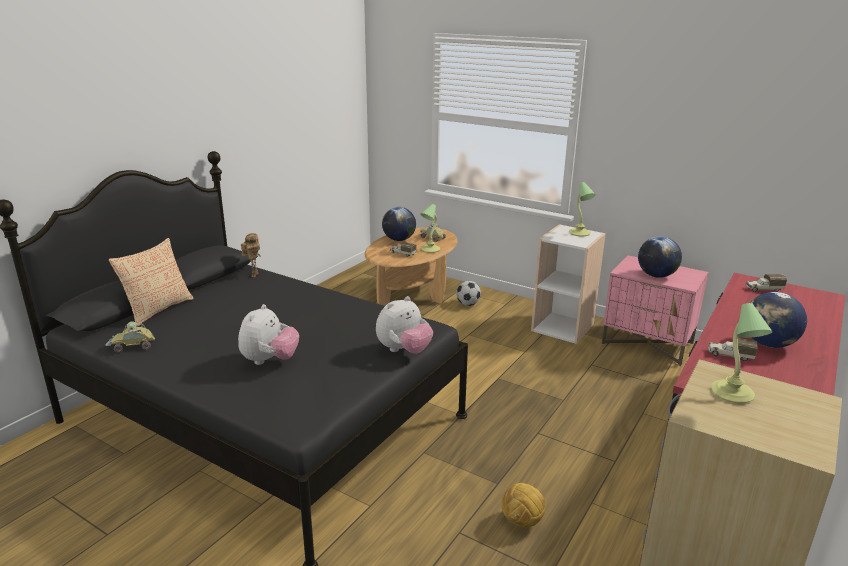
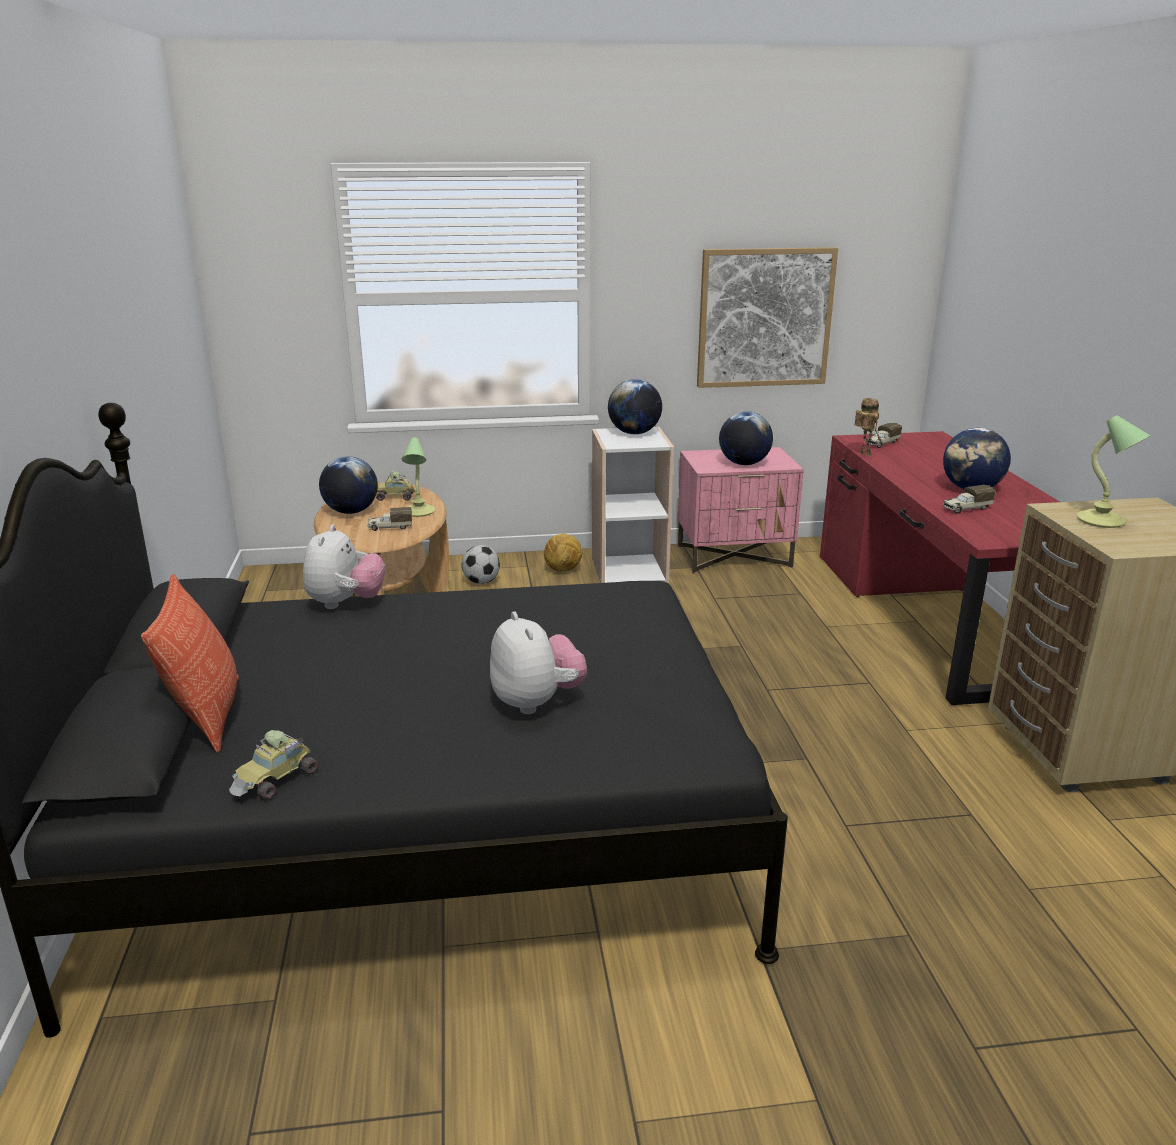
camera: 40 degrees left, 0 degrees up
beige pillow [109,238,194,327] -> orange pillow [141,574,239,753]
toy robot [241,233,260,277] -> toy robot moved to [854,398,881,456]
plush toy [376,296,433,354] -> plush toy moved to [303,525,385,609]
football [502,483,545,528] -> football moved to [544,534,582,572]
table lamp [569,182,596,237] -> globe [608,379,662,434]
none -> picture [697,247,838,388]

